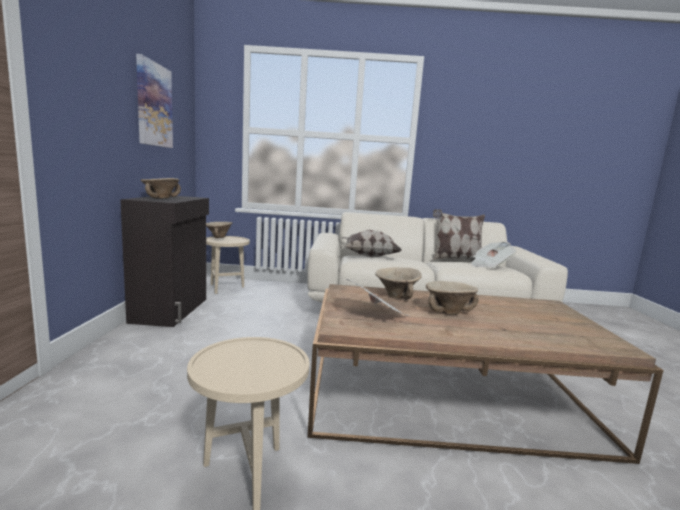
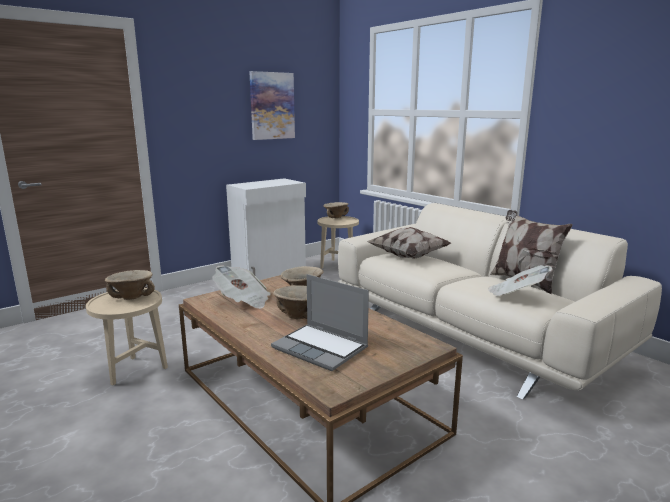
camera: 50 degrees right, 5 degrees up
black cabinet [120,196,209,327] -> white cabinet [226,178,306,280]
beige bowl [141,178,181,199] -> beige bowl moved to [105,270,155,300]
none -> laptop [271,274,369,371]

